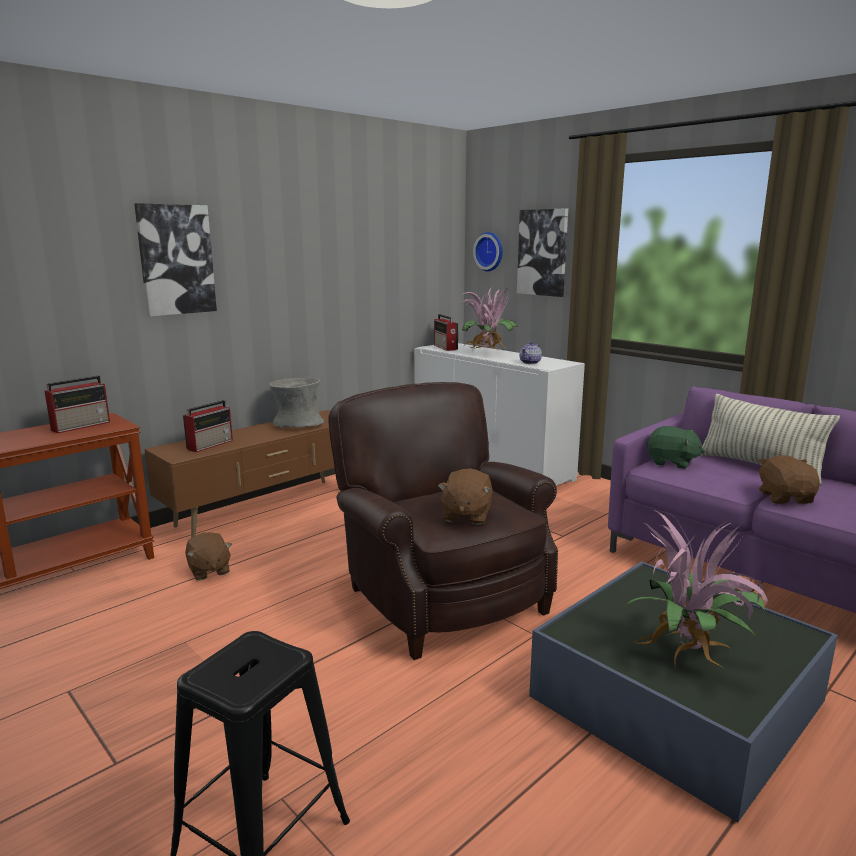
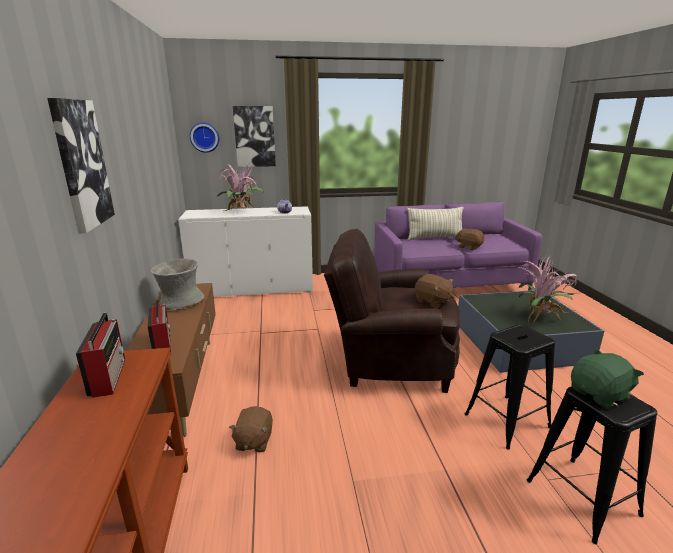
camera: 55 degrees left, 5 degrees up
brown plush toy [185,532,232,581] -> brown plush toy turned 90 degrees clockwise [229,406,273,452]
radio [434,314,458,351] -> none
green plush toy [647,426,705,469] -> green plush toy moved to [571,349,644,409]
none -> black stool [465,324,555,449]

